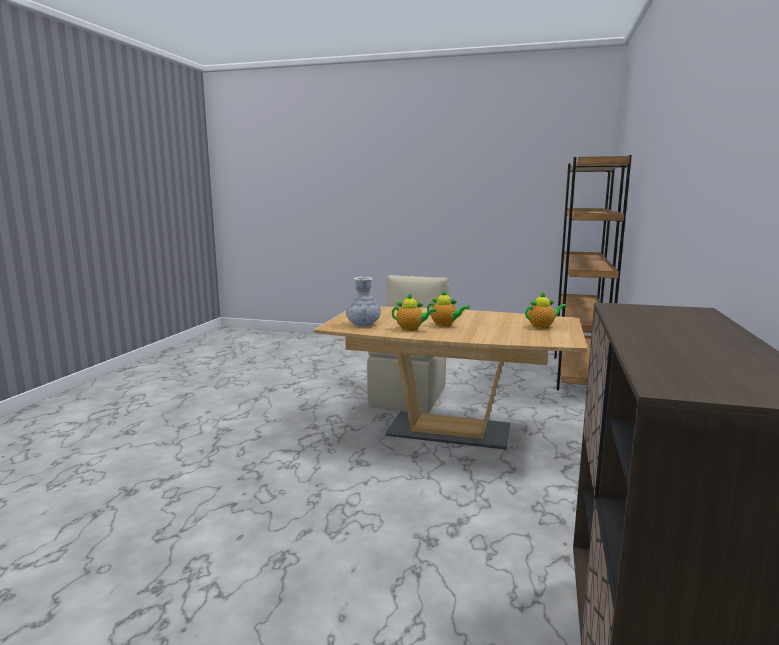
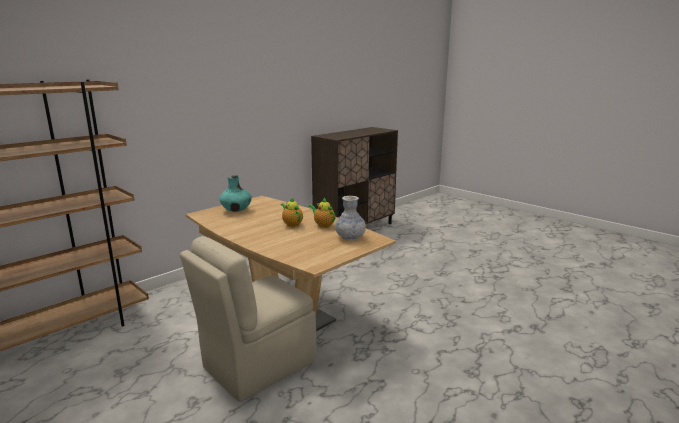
camera: 150 degrees left, 5 degrees up
teapot [525,291,567,329] -> turquoise vase [219,175,252,212]

